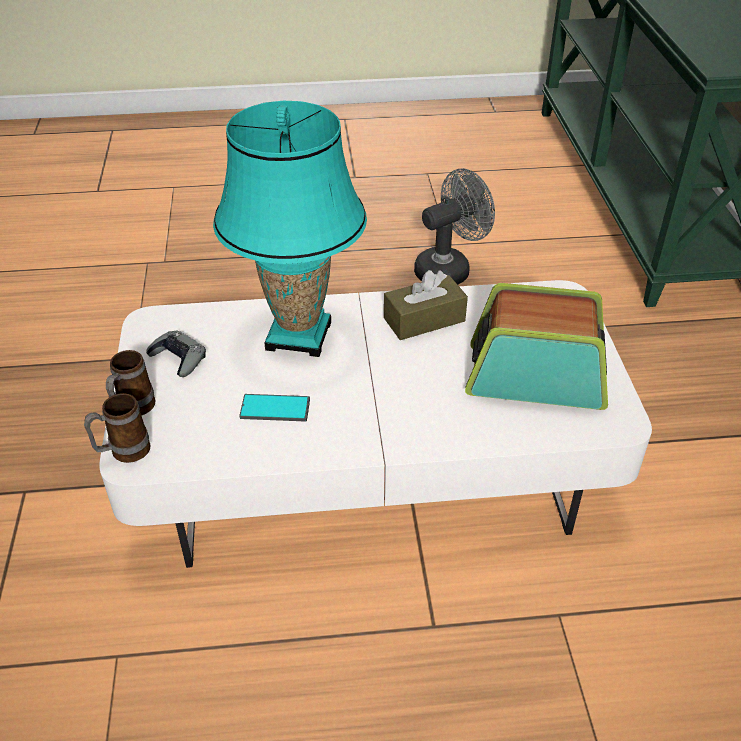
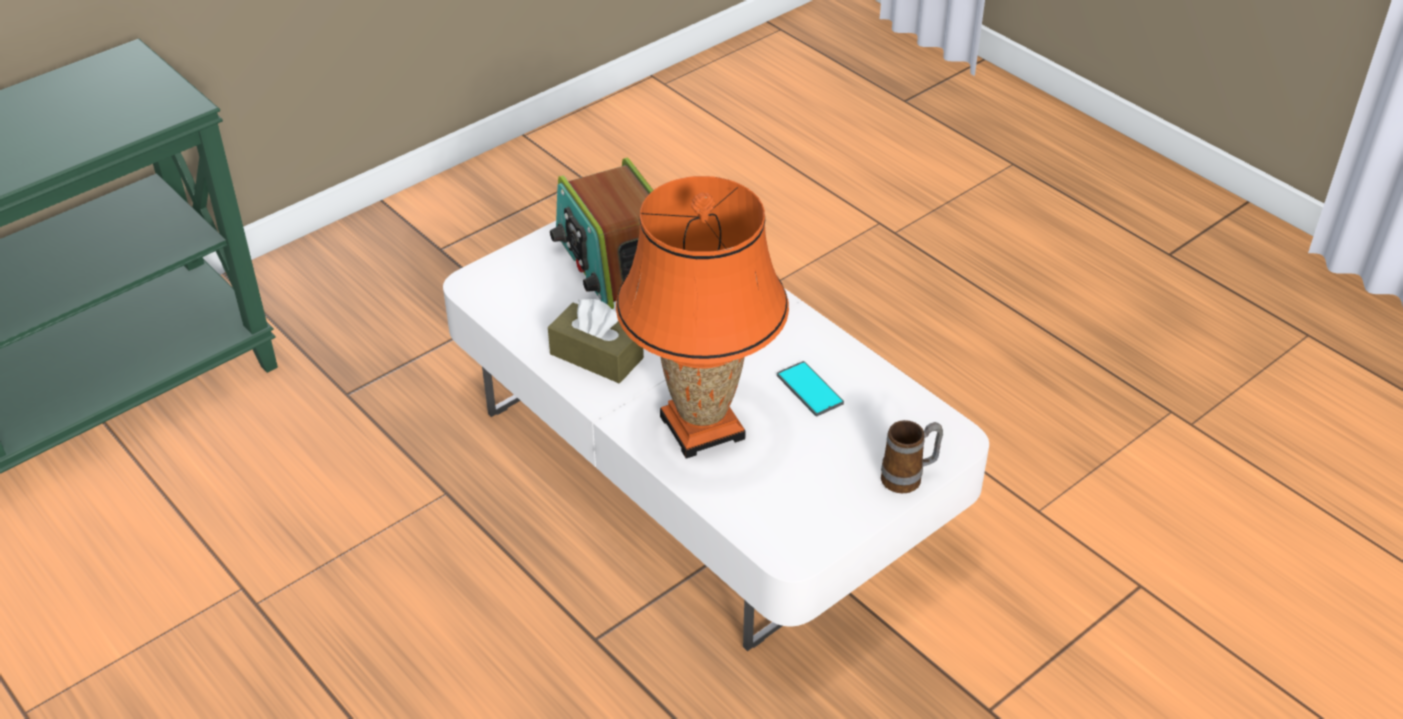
camera: 125 degrees left, 0 degrees up
mug [84,393,151,463] -> none
grey game controller [147,330,206,377] -> none
turquoise table lamp [213,101,367,357] -> orange table lamp [616,176,789,459]
grey fan [414,168,495,285] -> none

